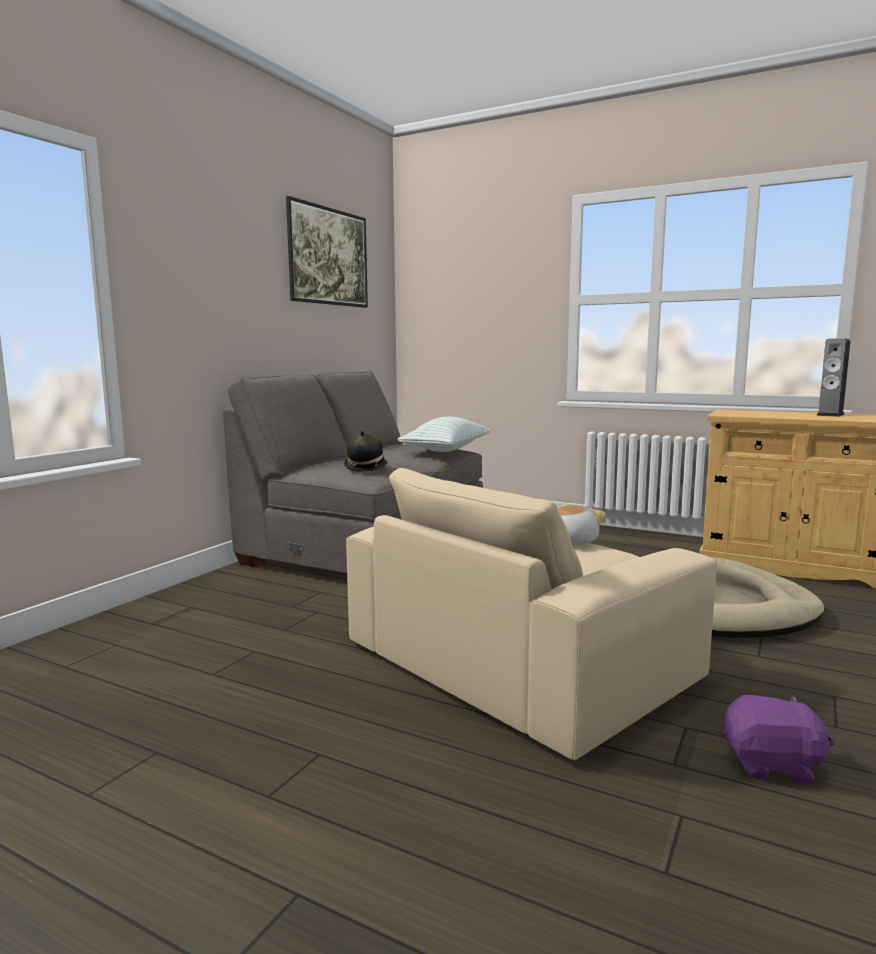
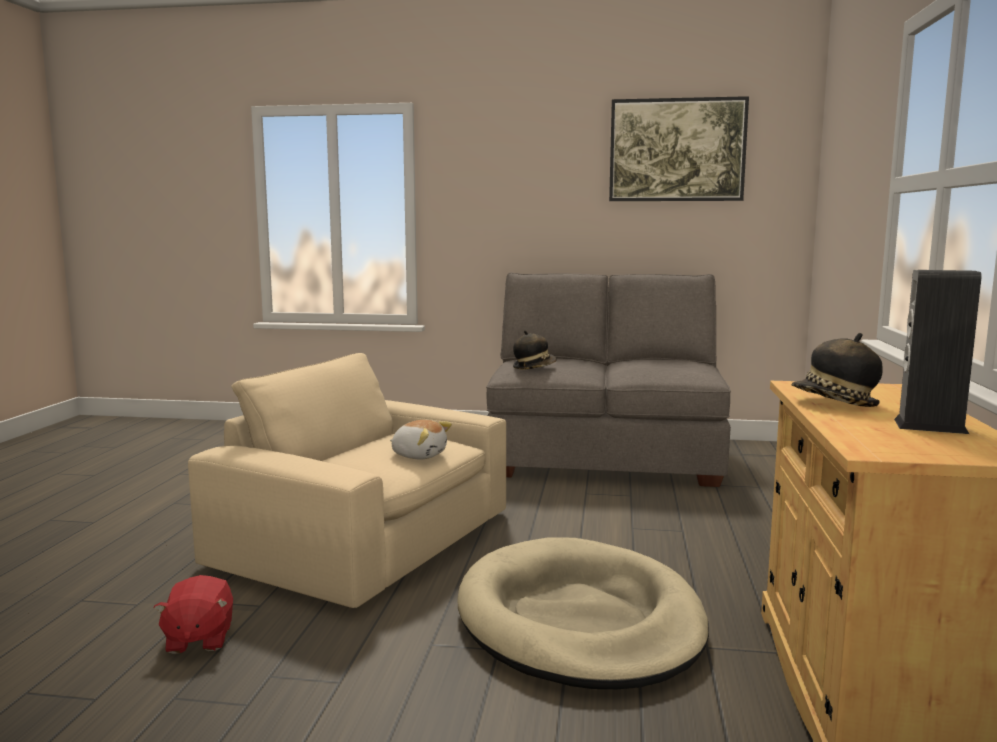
camera: 70 degrees right, 0 degrees up
pillow [398,416,491,452] -> none
purple plush toy [723,695,834,784] -> red plush toy [154,575,233,654]
none -> hat [791,333,883,407]

